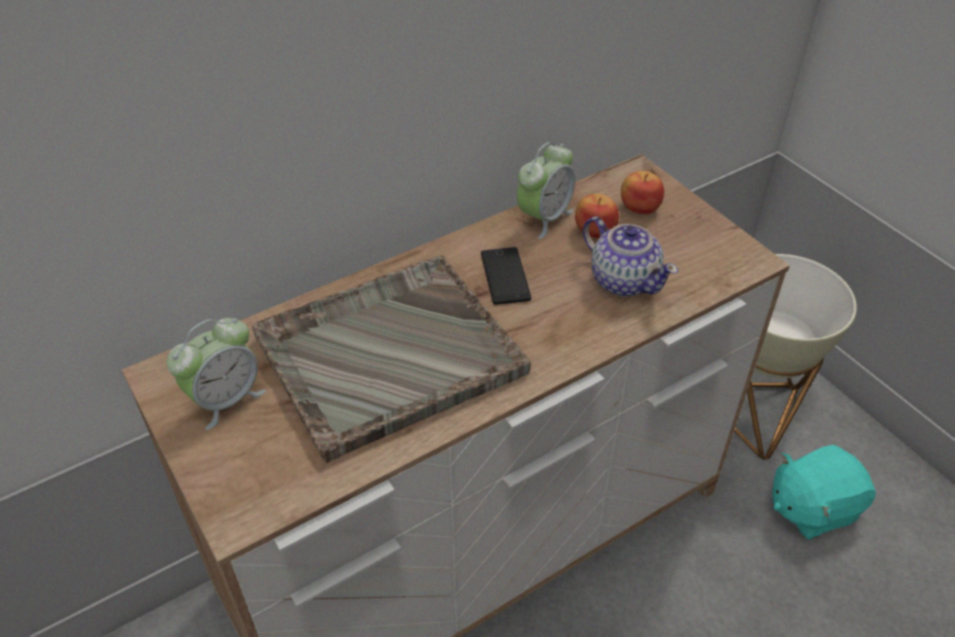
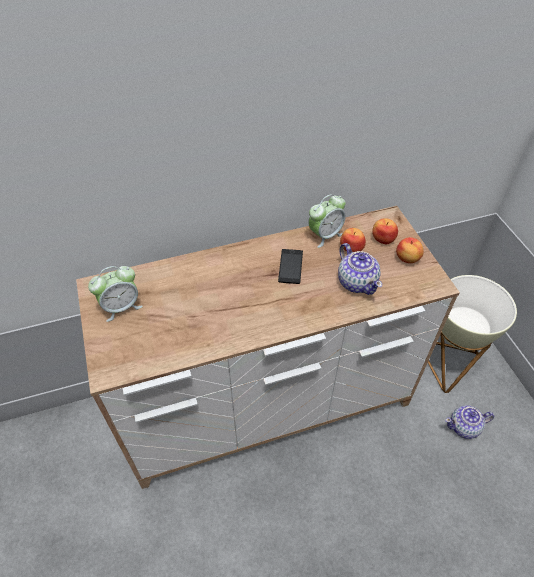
camera: 15 degrees right, 5 degrees up
grey tray [252,255,531,463] -> none
turquoise plush toy [773,445,876,540] -> teapot [445,405,494,439]
none -> apple [396,237,424,263]

